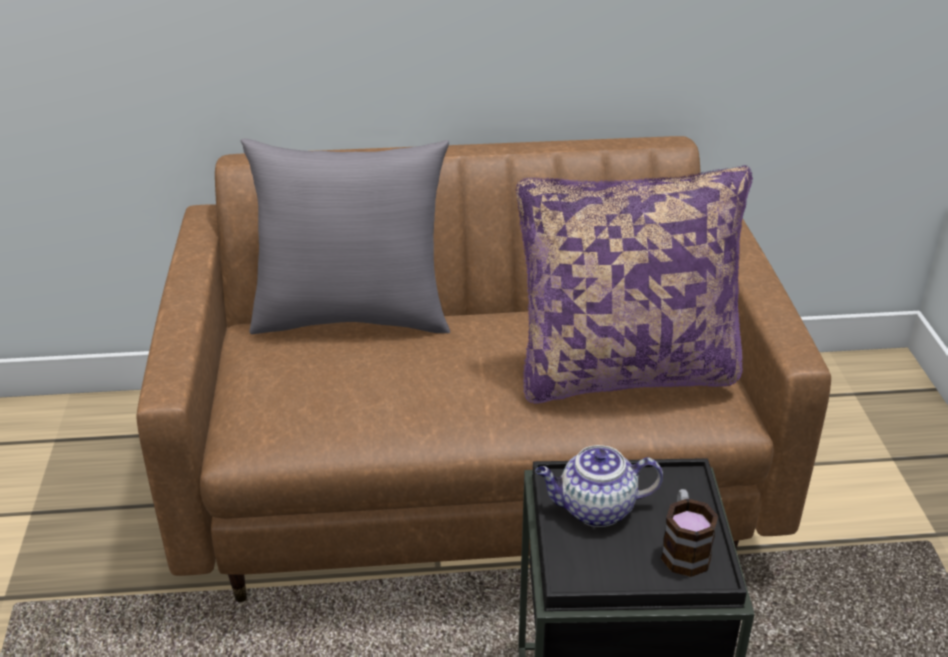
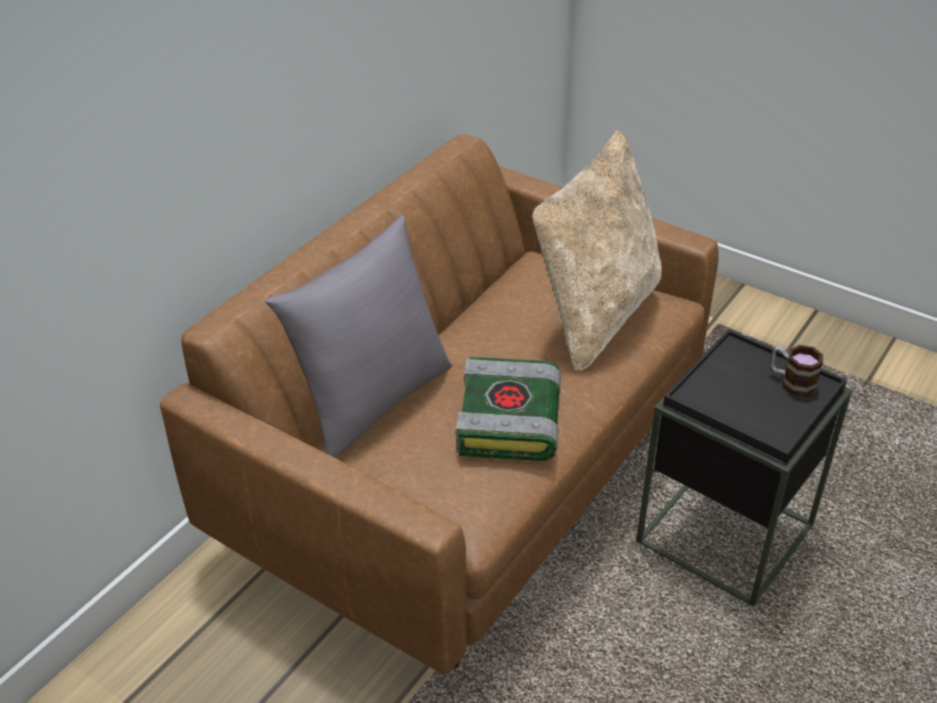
camera: 50 degrees left, 5 degrees up
purple pillow [515,165,753,404] -> beige pillow [532,131,662,370]
teapot [536,445,663,527] -> none
none -> book [456,357,561,461]

